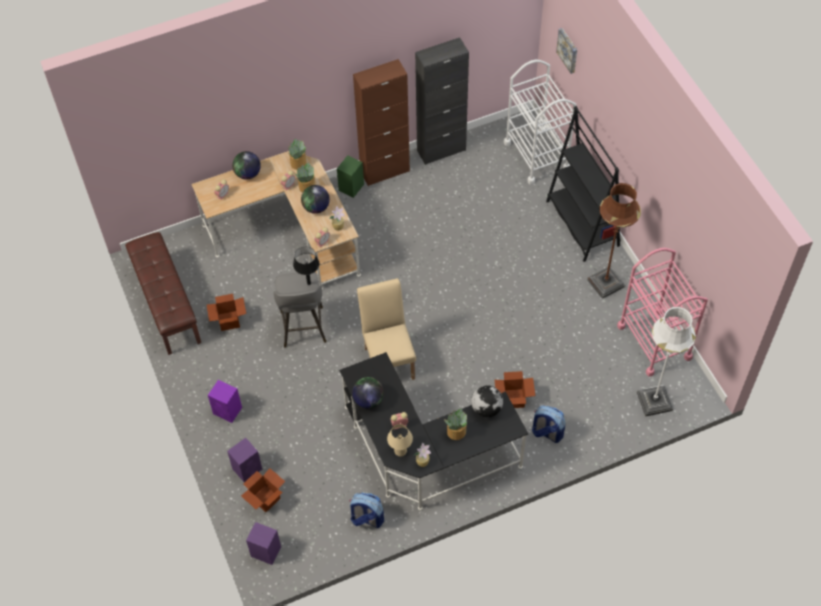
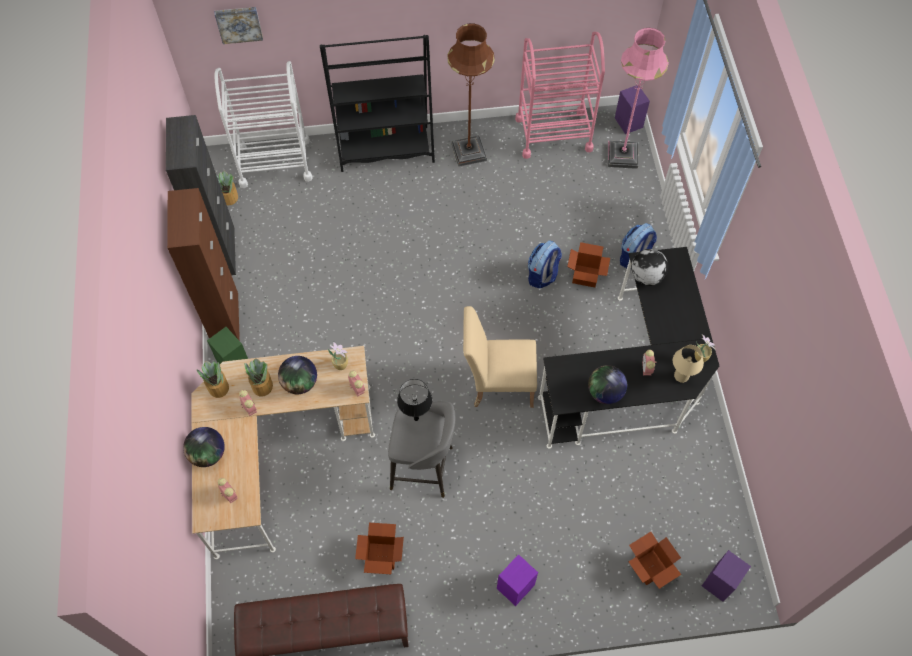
camera: 75 degrees left, 5 degrees up
purple speaker [227,438,262,482] -> purple speaker moved to [615,85,650,134]
backpack [349,493,384,528] -> backpack moved to [528,241,562,288]
potted plant [444,408,467,440] -> potted plant moved to [216,171,238,206]
white floor lamp [637,307,696,417] -> pink floor lamp [608,28,669,169]

